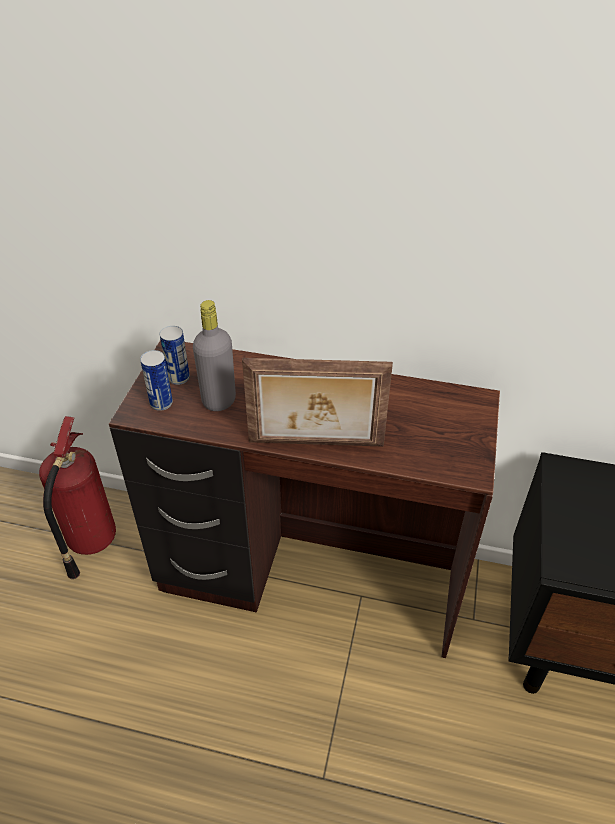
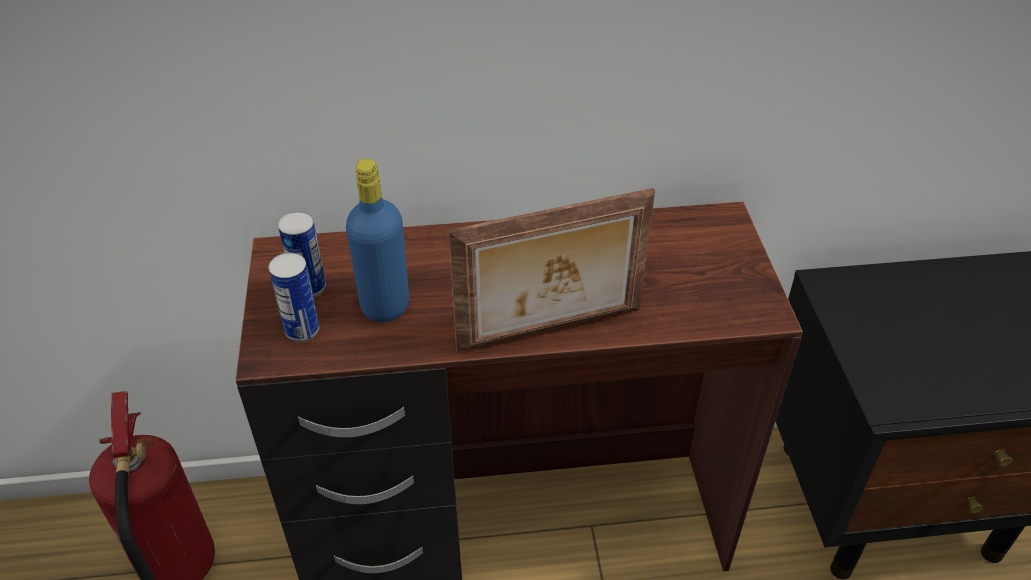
camera: 20 degrees left, 0 degrees up
grey bottle [193,300,236,411] -> blue bottle [346,159,409,322]

